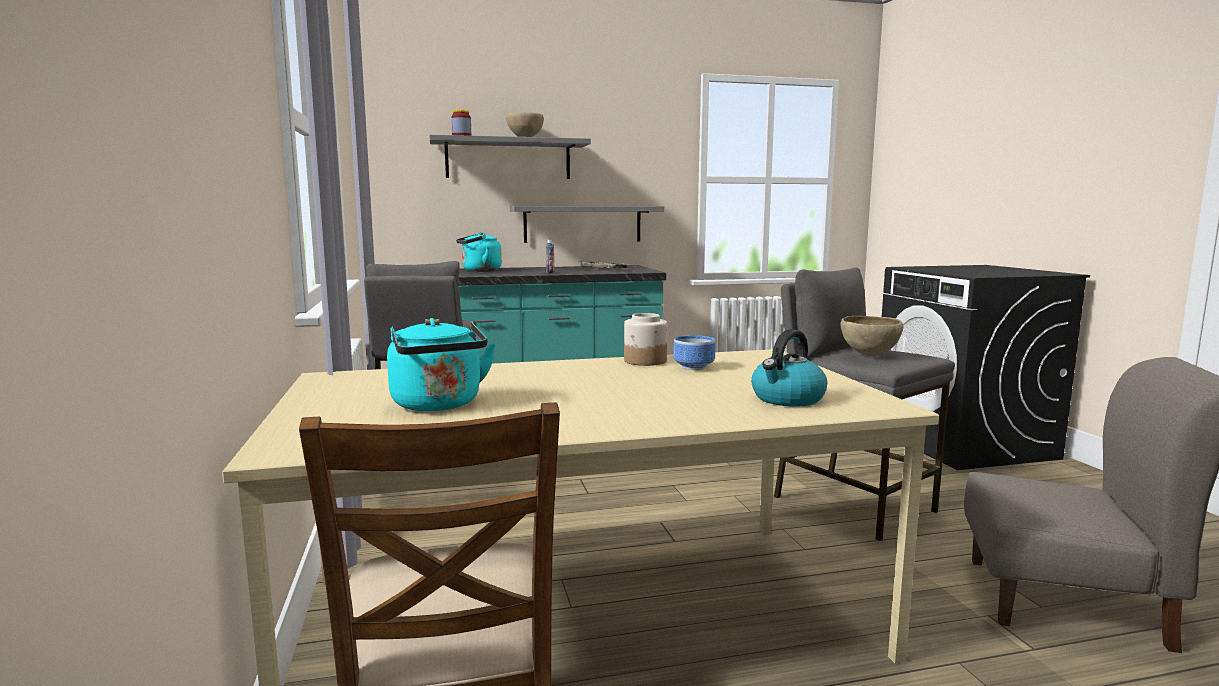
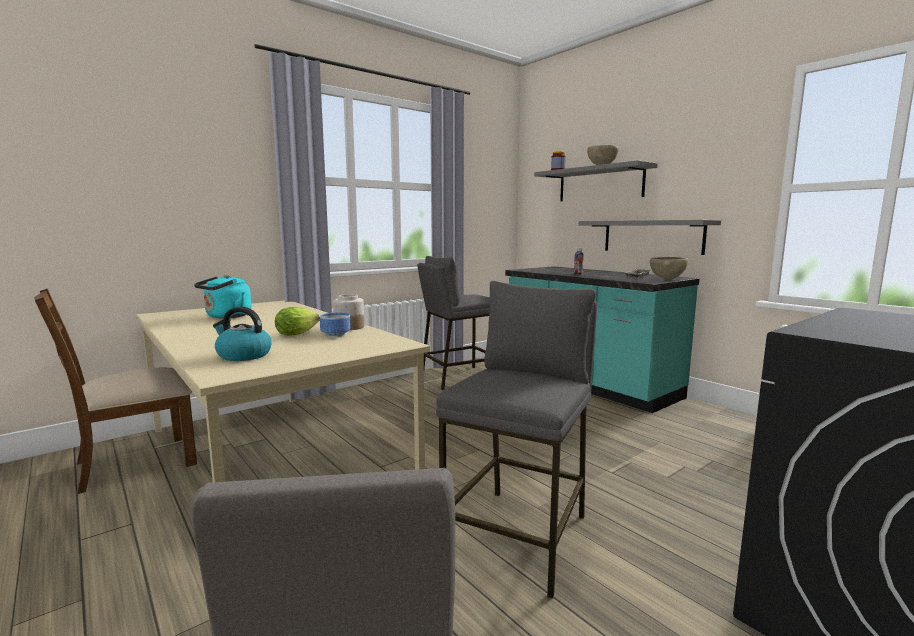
camera: 65 degrees right, 0 degrees up
turquoise kettle [456,232,502,272] -> none
brown bowl [840,316,904,356] -> brown bowl moved to [650,257,688,280]
none -> lettuce [275,307,320,336]

